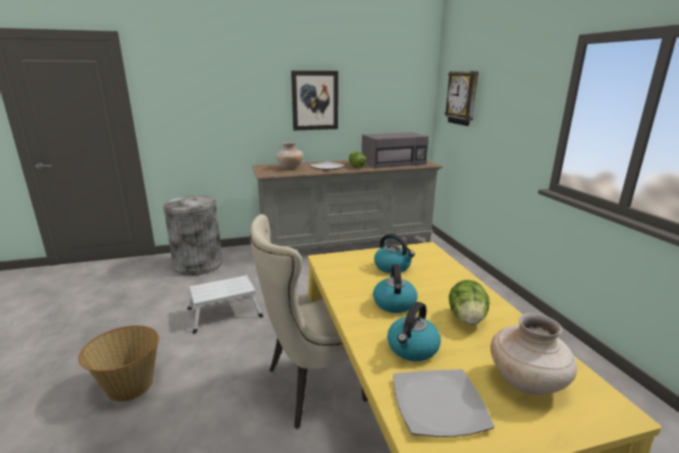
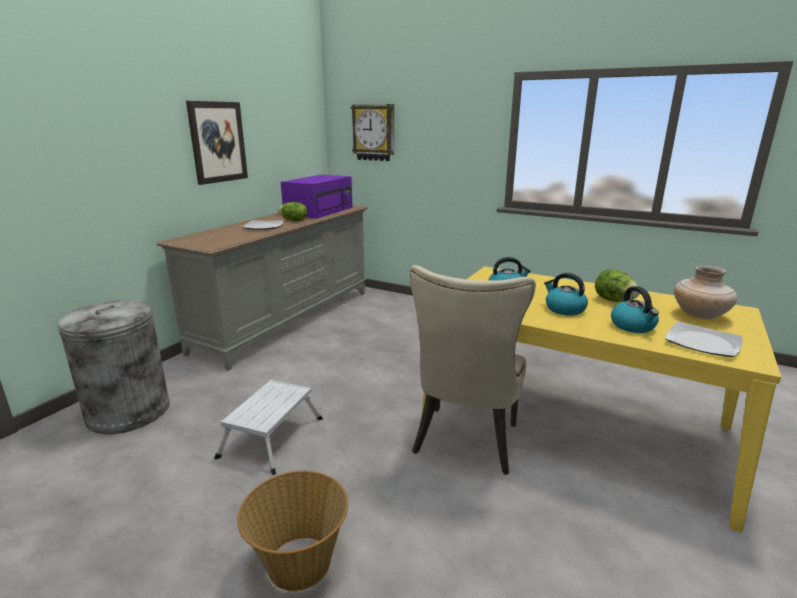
camera: 45 degrees left, 0 degrees up
beige vase [276,142,304,169] -> none
grey microwave [362,132,429,168] -> purple microwave [281,175,353,219]

